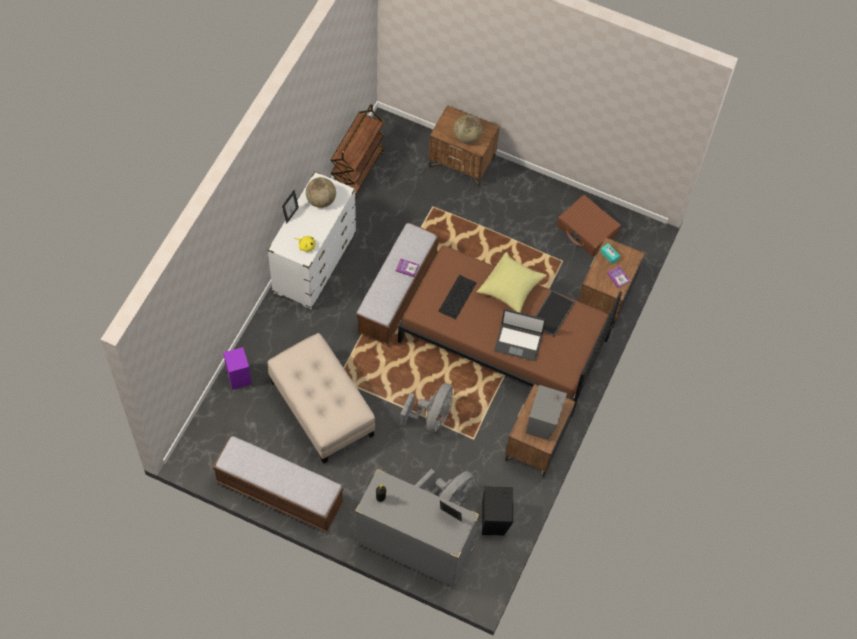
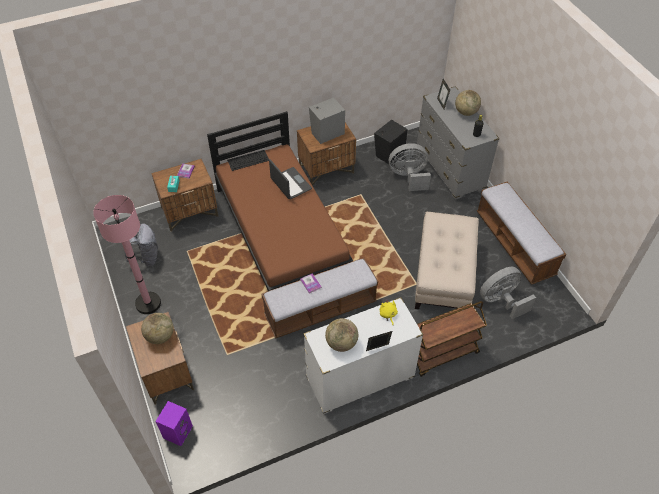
camera: 135 degrees left, 10 degrees down
purple speaker [223,347,252,390] -> purple speaker moved to [155,401,193,446]
brown cart [330,104,384,200] -> brown cart moved to [417,301,487,377]
grey fan [400,383,453,432] -> grey fan moved to [480,267,536,319]
keyboard [438,275,477,319] -> keyboard moved to [227,150,269,171]
yellow pillow [477,252,547,312] -> none
tray [535,290,575,337] -> none
brown suitcase [557,195,621,256] -> grey backpack [124,223,158,267]
none -> pink floor lamp [93,195,161,314]
none -> globe [455,90,481,116]

